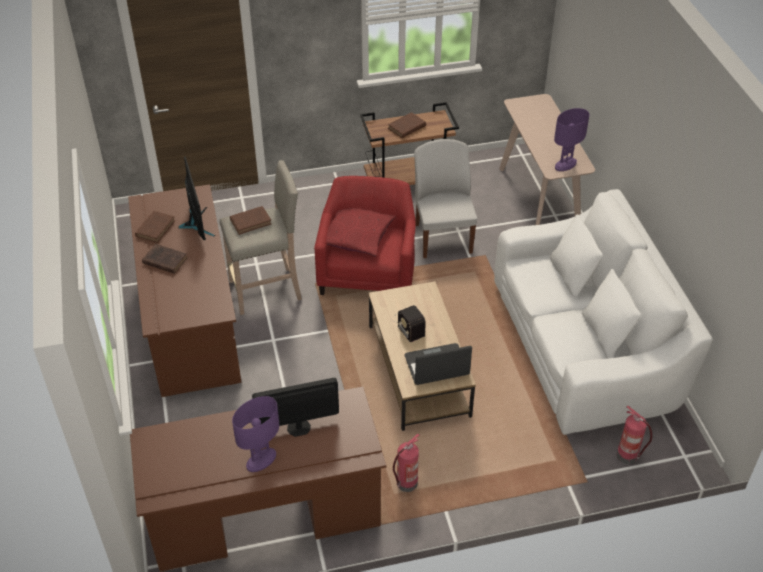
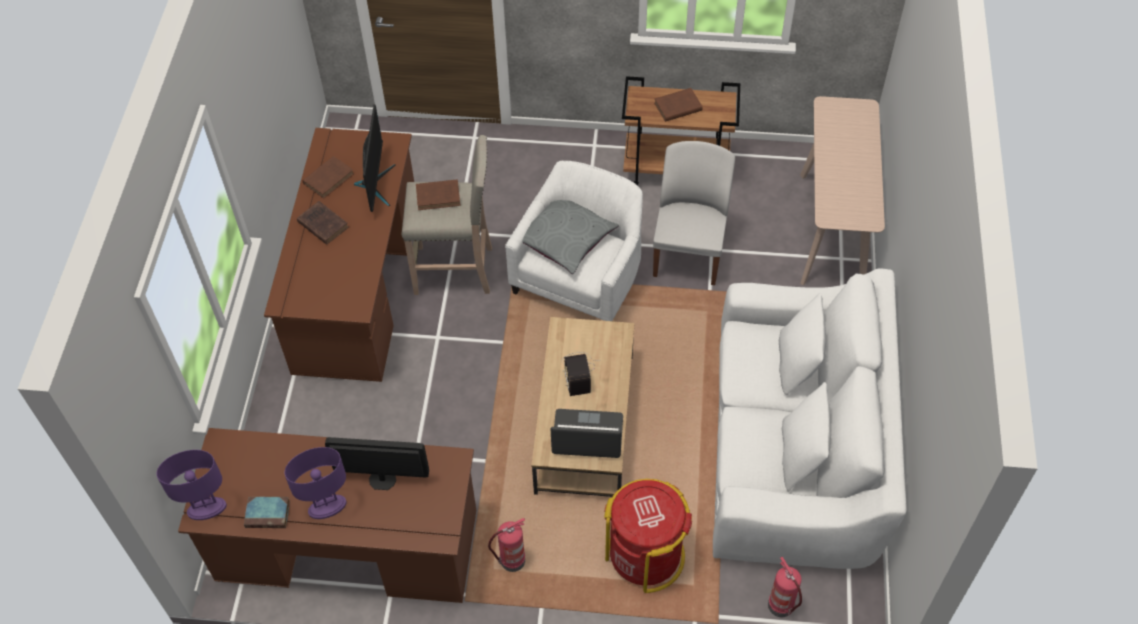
camera: 20 degrees right, 10 degrees up
red armchair [314,176,416,295] -> white armchair [505,161,643,321]
red pillow [326,208,396,256] -> grey pillow [522,200,619,274]
purple table lamp [554,108,589,171] -> purple table lamp moved to [157,450,227,520]
none -> book [244,497,290,528]
none -> red trash can [604,479,692,593]

